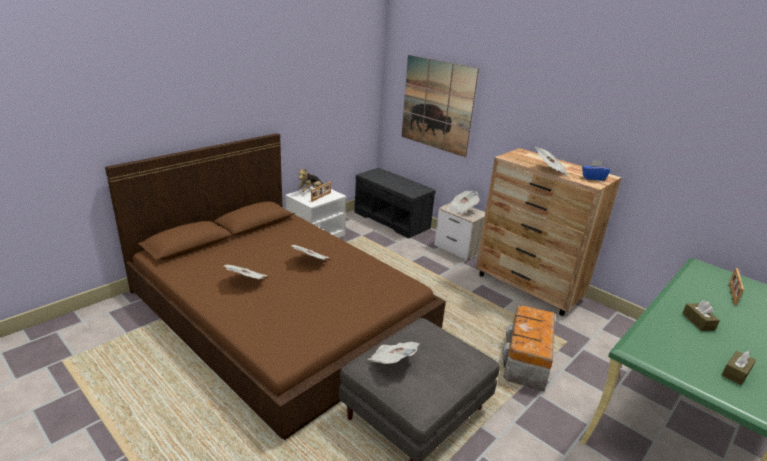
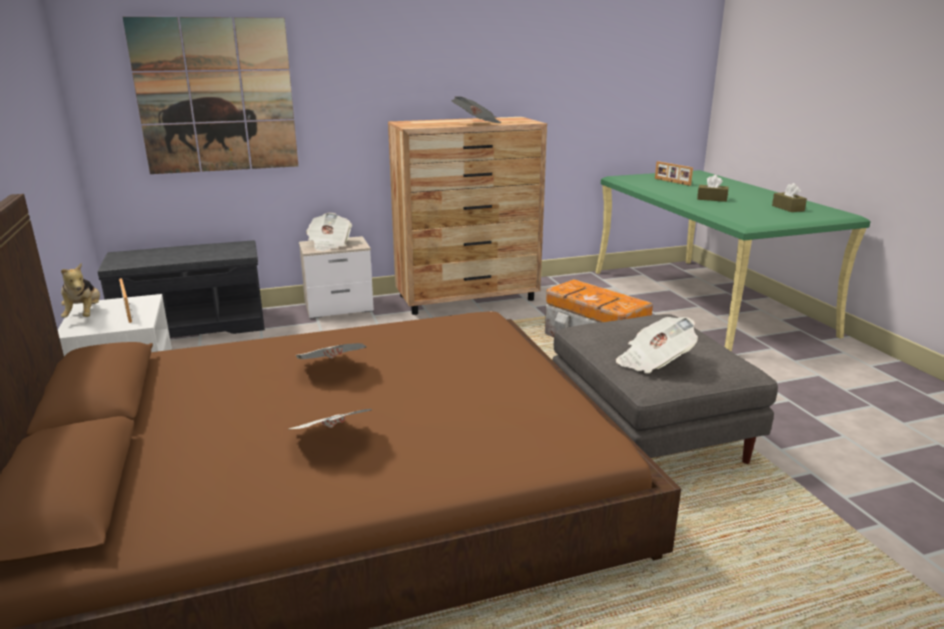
camera: 60 degrees left, 5 degrees down
blue tissue box [582,160,611,181] -> none

